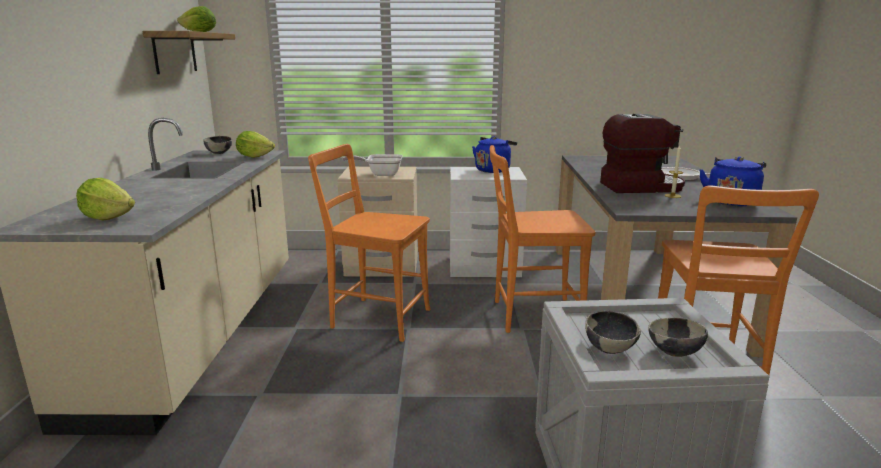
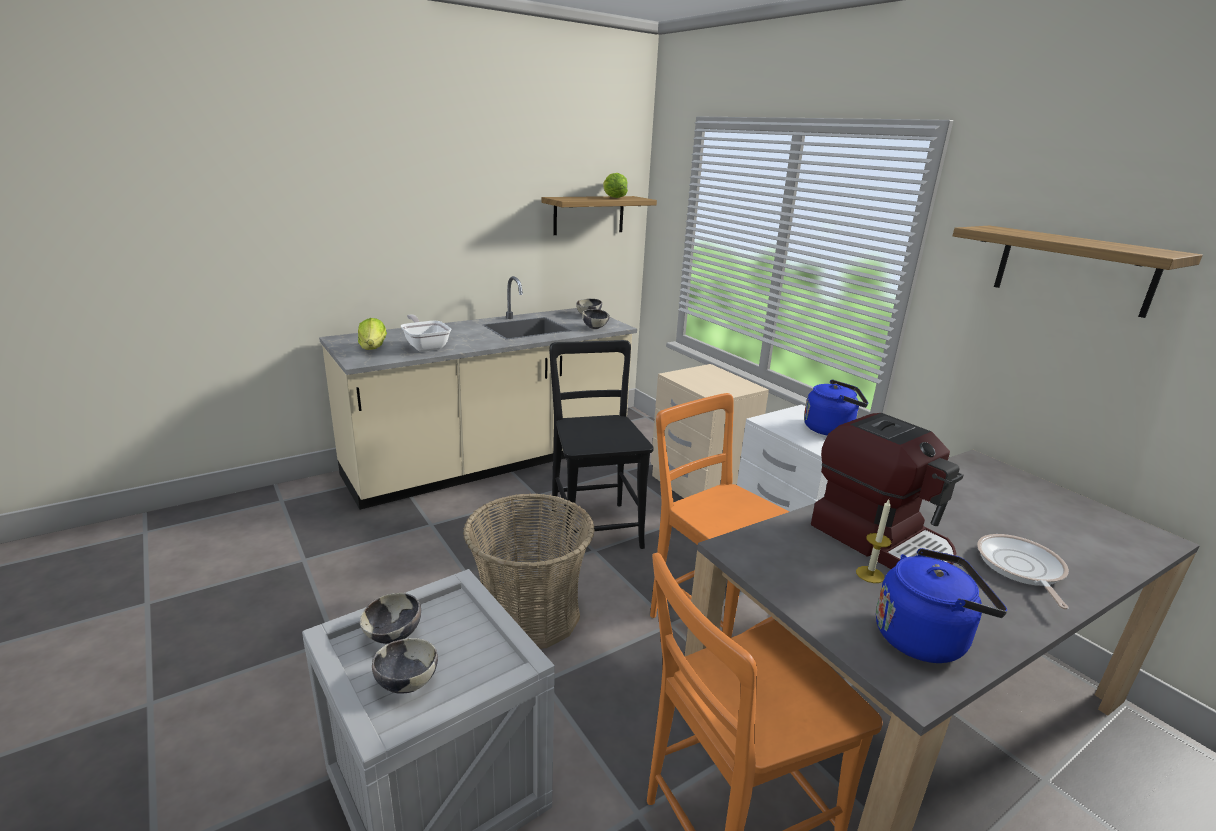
camera: 55 degrees right, 5 degrees up
lettuce [236,131,275,158] -> bowl [582,309,610,329]
orange chair [308,144,431,342] -> black chair [549,340,654,553]
frying pan [343,154,403,176] -> frying pan moved to [401,314,451,352]
none -> basket [463,493,595,649]
none -> shelf [953,226,1203,318]

